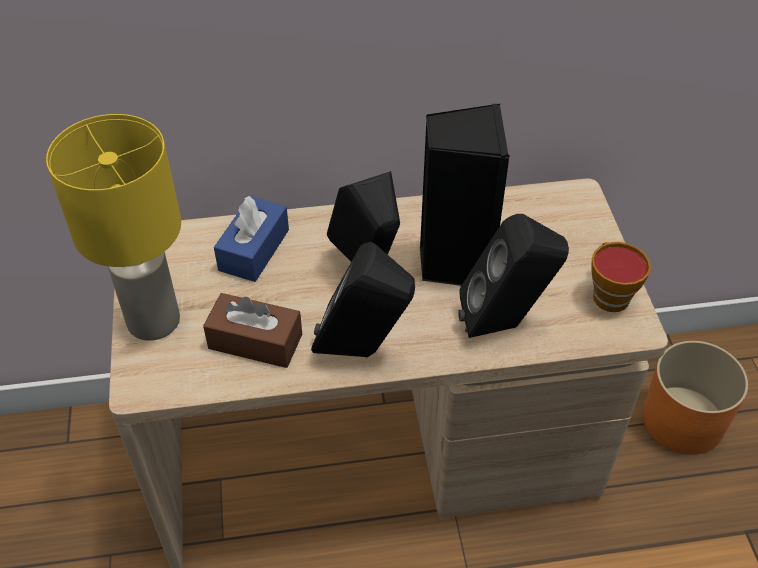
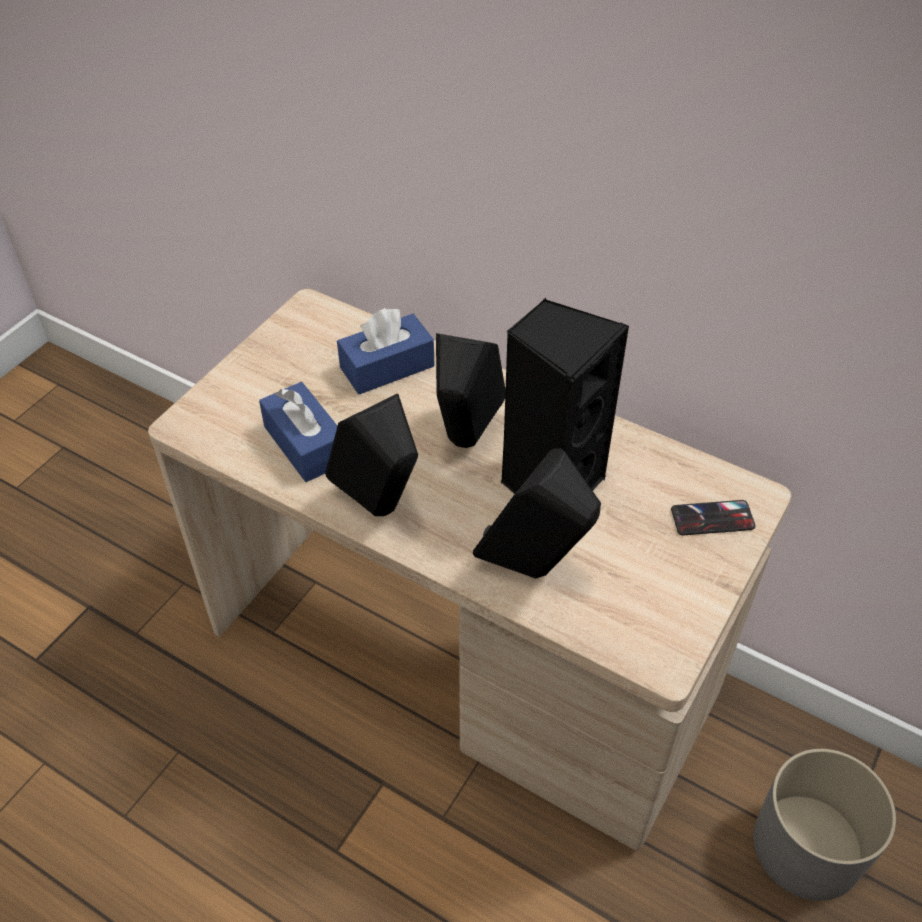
camera: 40 degrees right, 0 degrees up
yellow table lamp [46,114,181,341] -> none
brown tissue box [203,293,302,368] -> blue tissue box [259,382,337,482]
cup [591,242,651,312] -> none
orange planter [642,341,748,455] -> grey planter [754,749,896,901]
none -> phone [671,500,756,535]

